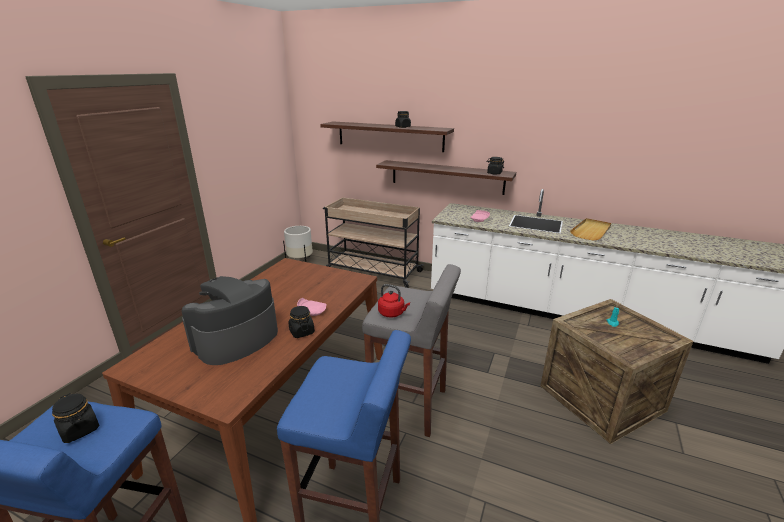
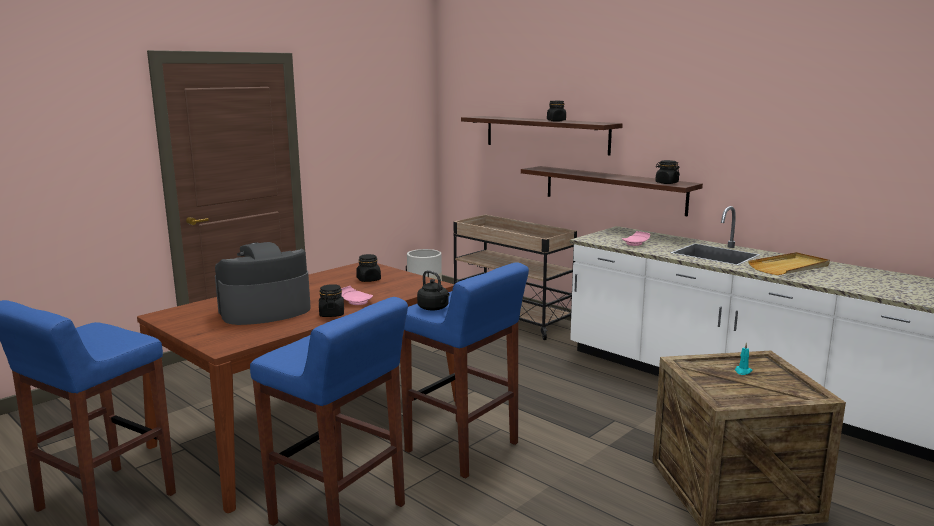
camera: 20 degrees right, 10 degrees down
black jar [52,393,99,443] -> black jar moved to [356,254,381,282]
grey stool [362,264,461,437] -> blue stool [400,262,529,478]
red kettle [378,284,410,318] -> black kettle [417,270,450,311]

